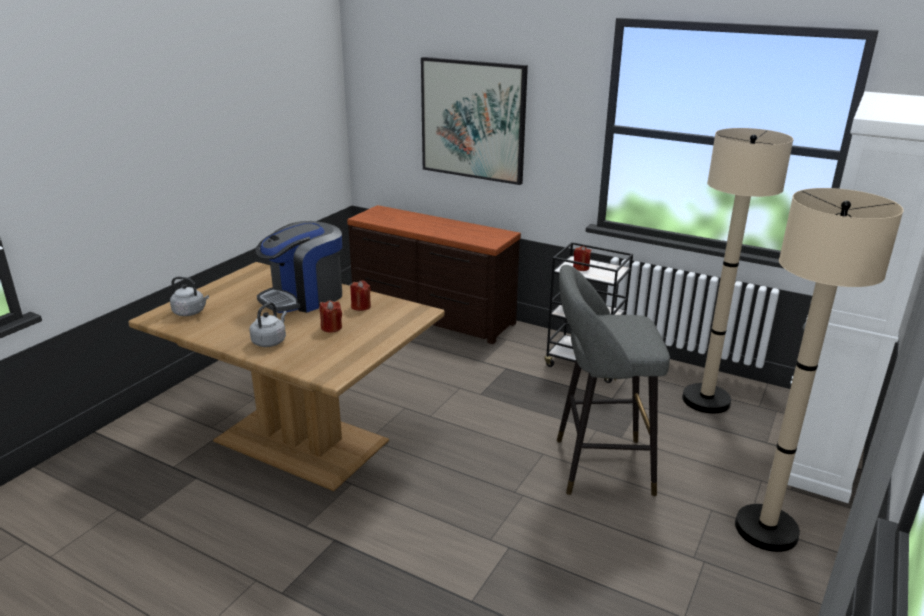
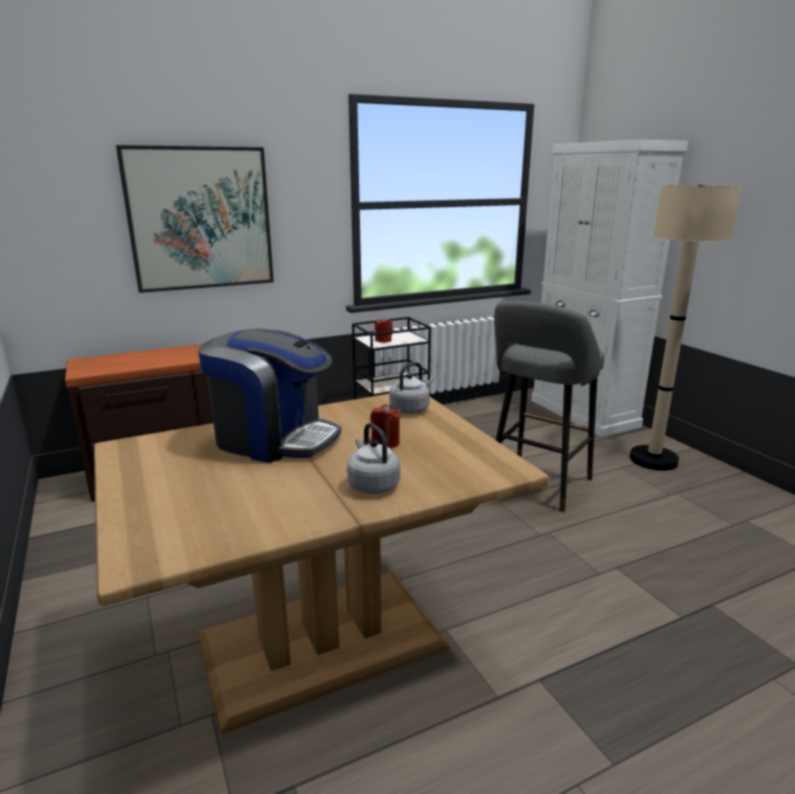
camera: 55 degrees left, 5 degrees down
grey kettle [170,277,209,316] -> grey kettle moved to [389,362,434,414]
coffee machine [255,221,342,313] -> coffee machine turned 60 degrees counterclockwise [198,328,341,463]
red candle [350,281,371,311] -> none
beige floor lamp [682,128,793,413] -> none

